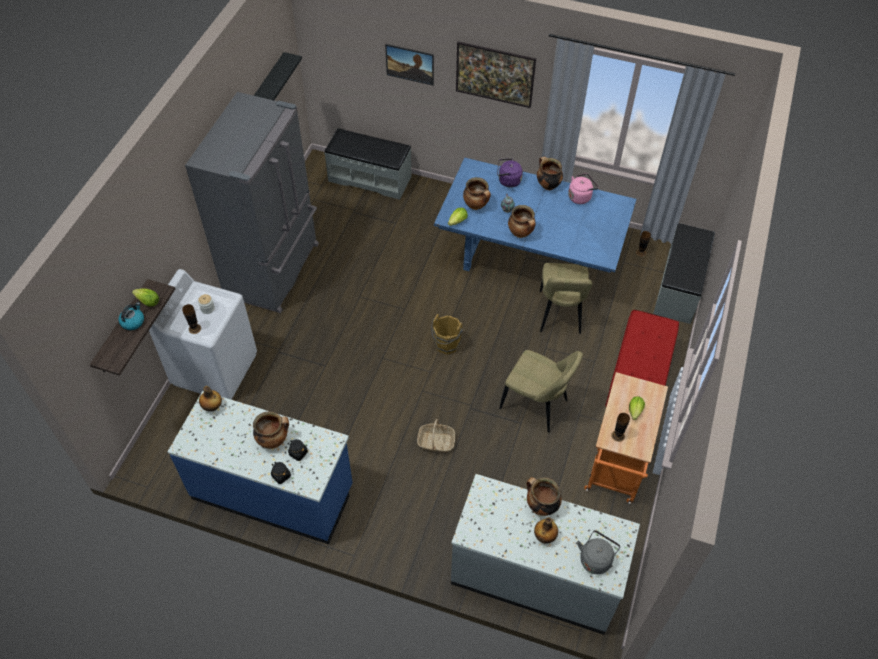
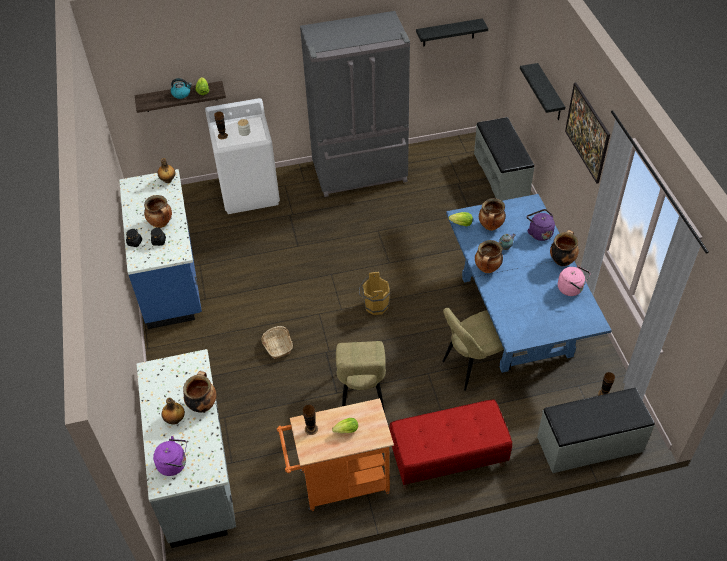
camera: 60 degrees right, 5 degrees down
picture [385,44,434,86] -> black shelf [520,63,565,120]
grey kettle [578,530,620,574] -> purple kettle [153,436,187,476]

